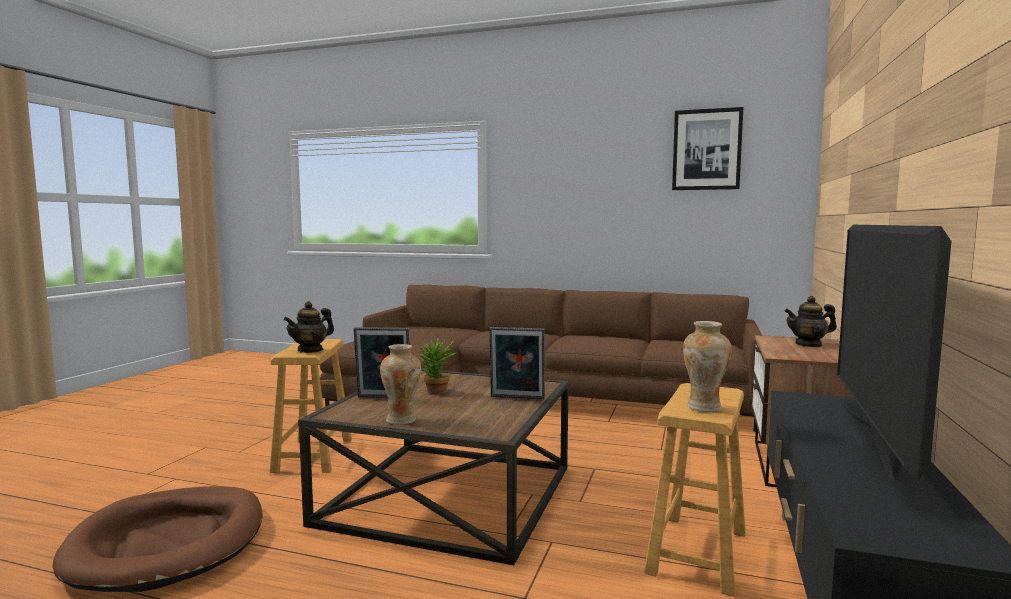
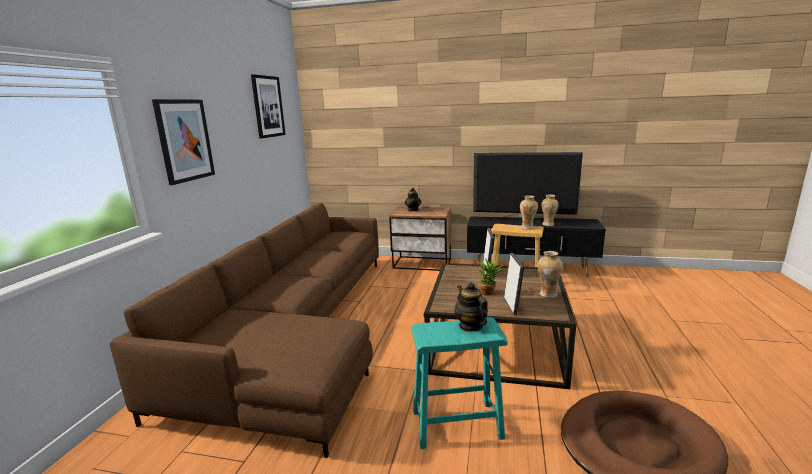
camera: 95 degrees left, 10 degrees up
brown stool [270,339,352,473] -> turquoise stool [411,317,508,449]
teapot [283,301,334,353] -> teapot turned 150 degrees counterclockwise [454,282,488,332]
none -> picture [152,99,215,185]
none -> vase [542,194,559,226]

